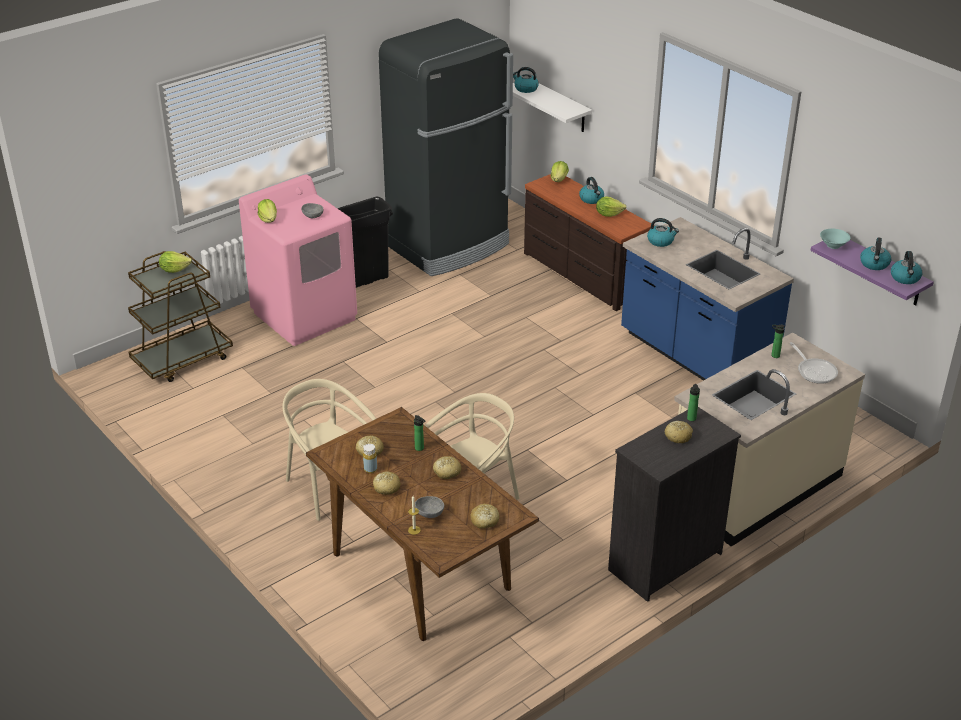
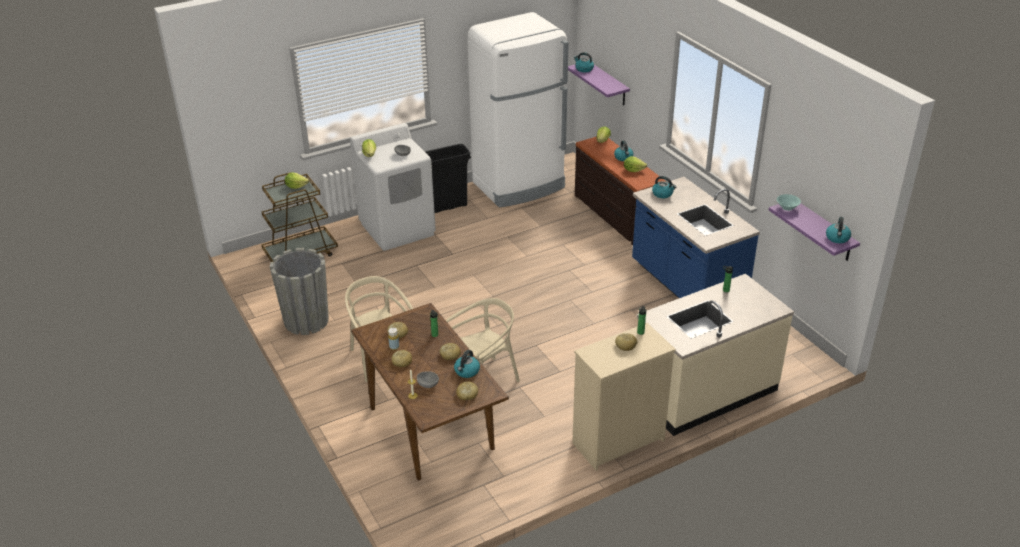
camera: 10 degrees right, 0 degrees up
pink washing machine [239,175,357,346] -> white washing machine [350,123,436,251]
black fridge [379,19,513,276] -> white fridge [468,12,569,207]
white shelf [513,83,592,132] -> purple shelf [568,65,630,105]
black dresser [608,407,741,602] -> beige dresser [572,323,676,471]
frying pan [789,342,838,384] -> none
kettle [860,237,891,270] -> kettle moved to [454,350,480,378]
none -> grey planter [270,248,329,335]

